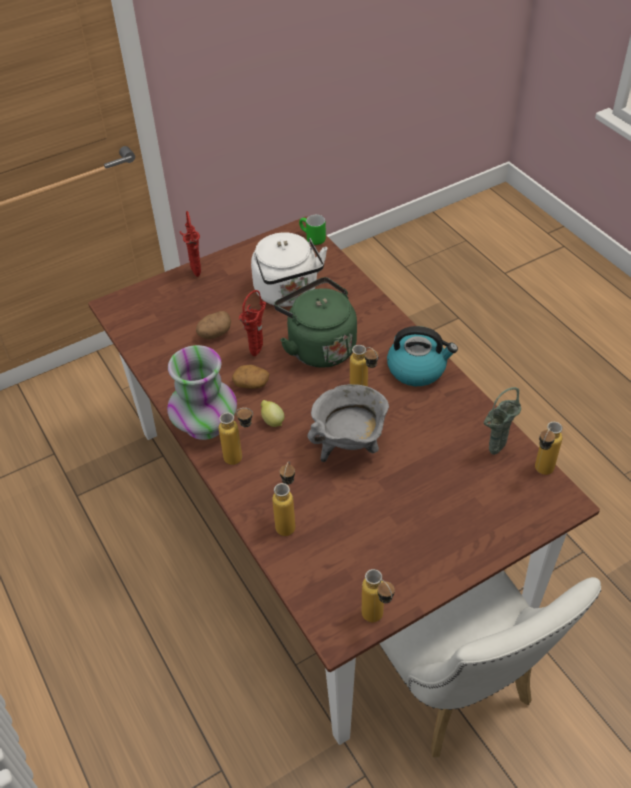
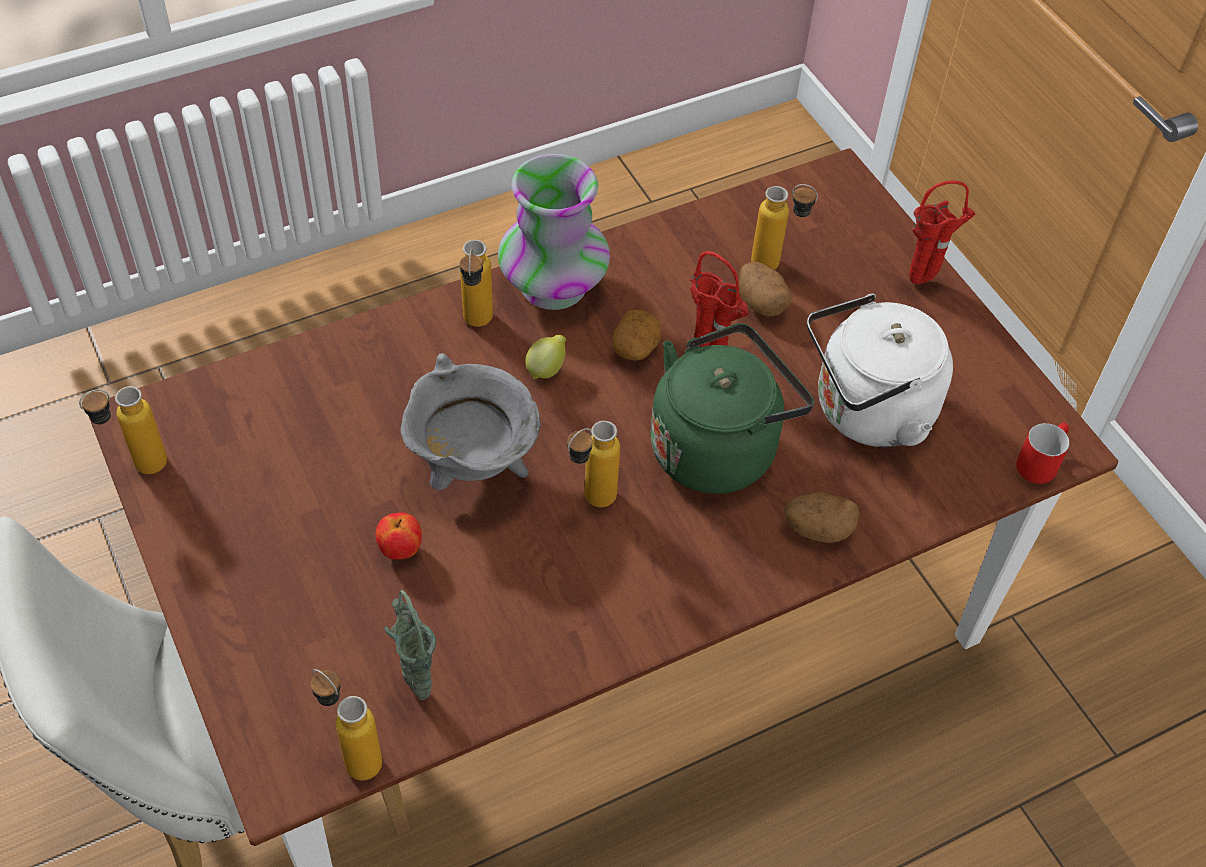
camera: 90 degrees right, 5 degrees up
bottle [272,461,295,536] -> bottle moved to [751,184,818,270]
green mug [299,215,326,245] -> red mug [1016,423,1069,484]
kettle [387,326,458,386] -> none
none -> apple [376,513,422,560]
none -> potato [784,492,860,543]

